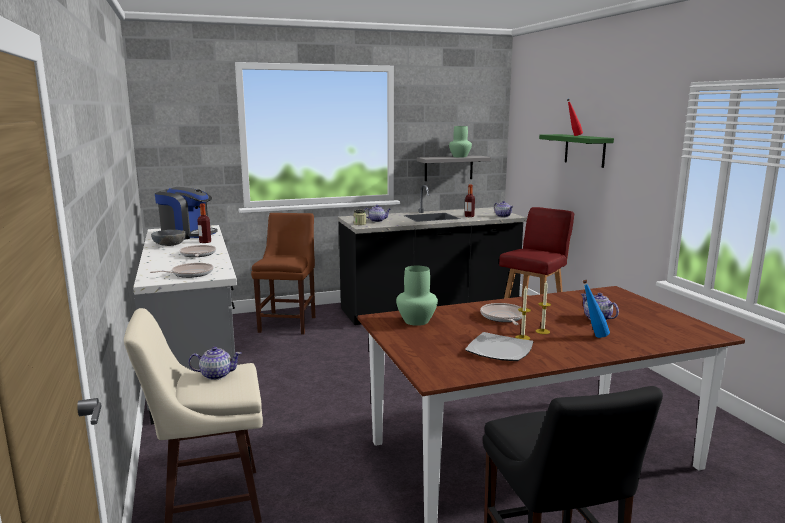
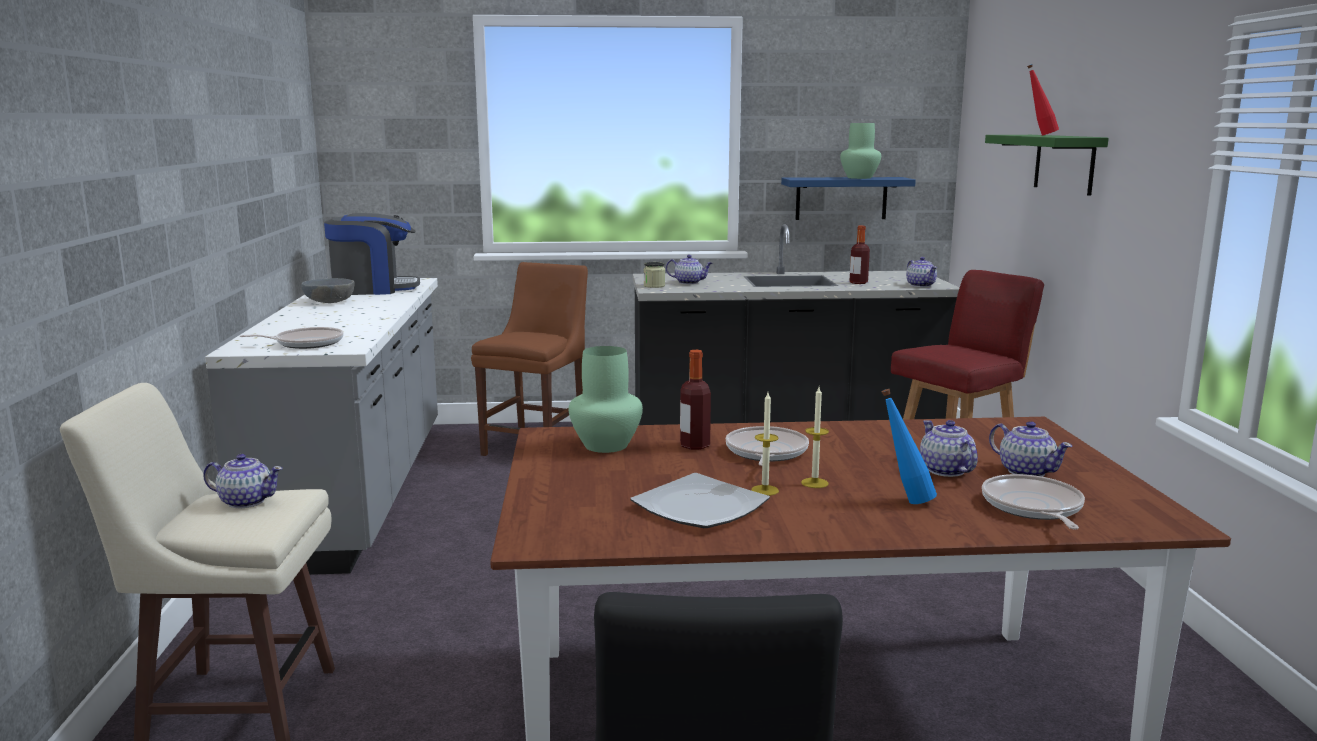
camera: 15 degrees right, 0 degrees up
coffee machine [155,187,218,240] -> coffee machine turned 45 degrees counterclockwise [324,213,420,295]
frying pan [179,245,216,257] -> frying pan moved to [982,474,1085,529]
bottle [198,203,211,243] -> bottle moved to [680,350,711,450]
grey shelf [417,156,491,181] -> blue shelf [781,177,916,220]
none -> teapot [989,421,1072,477]

